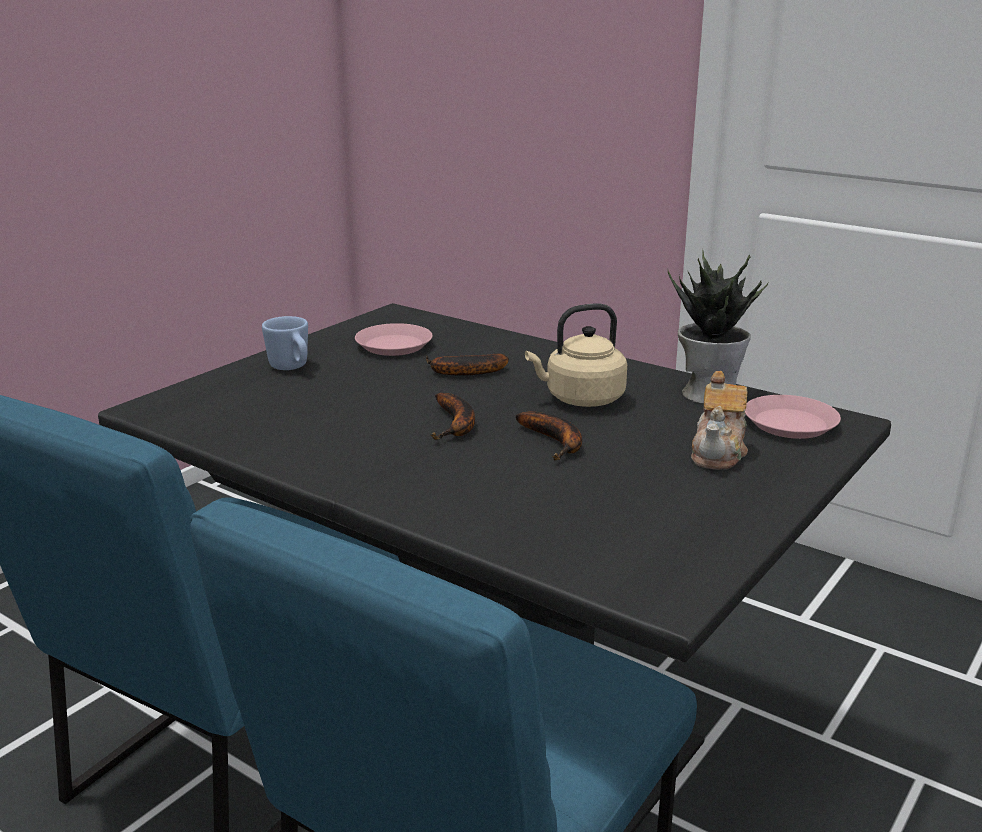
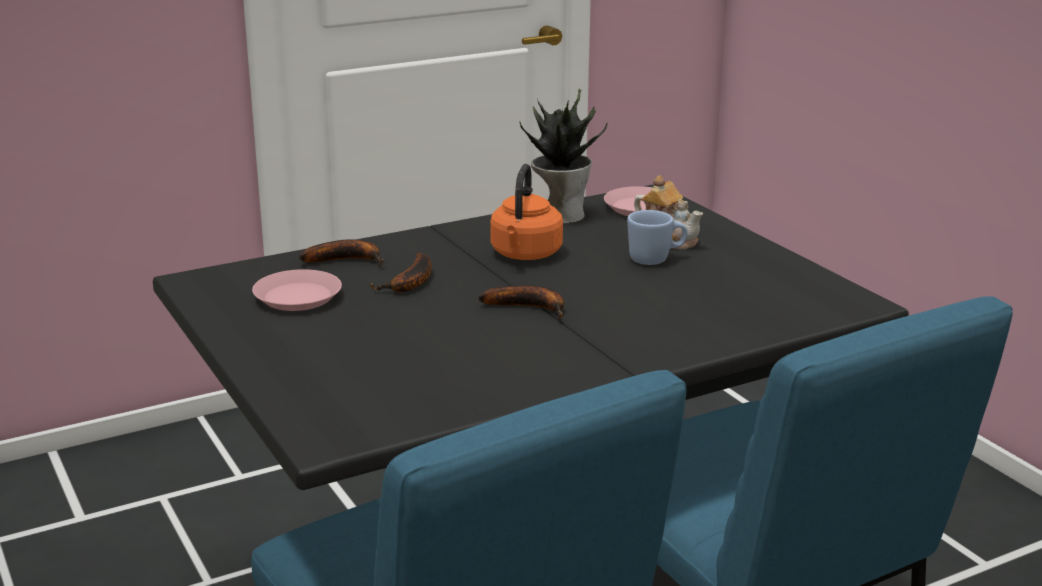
camera: 65 degrees left, 0 degrees up
blue mug [262,316,308,370] -> blue mug moved to [627,210,687,265]
banana [516,411,582,460] -> banana moved to [299,239,383,266]
beige kettle [525,304,627,407] -> orange kettle [490,164,563,260]

